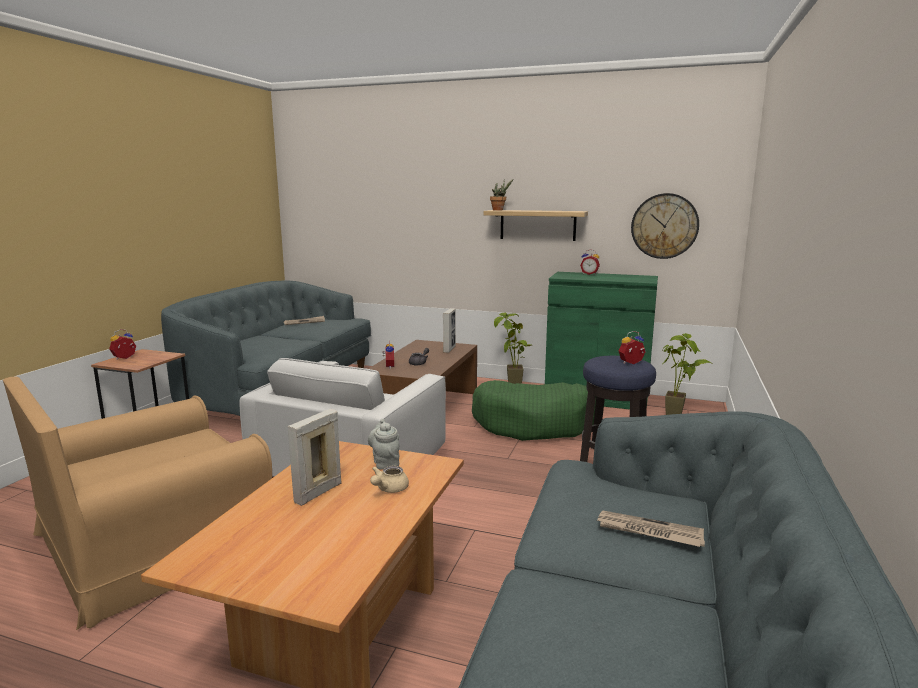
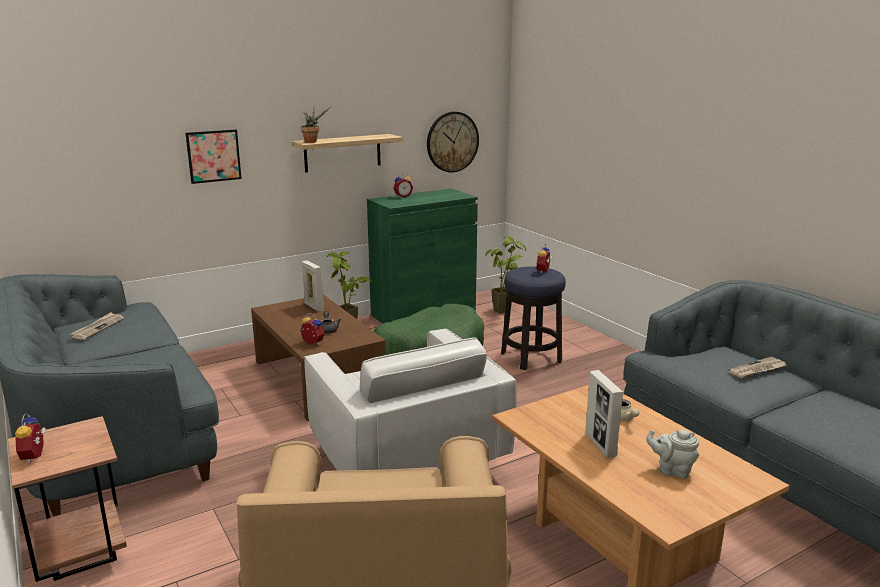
camera: 50 degrees left, 5 degrees up
grey teapot [368,419,399,469] -> grey teapot moved to [646,430,699,479]
none -> picture [185,130,242,184]

